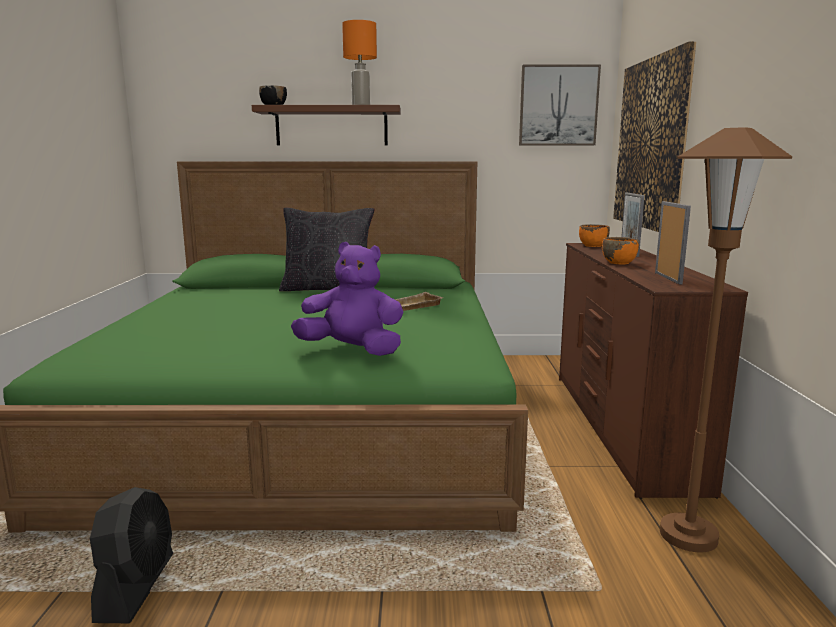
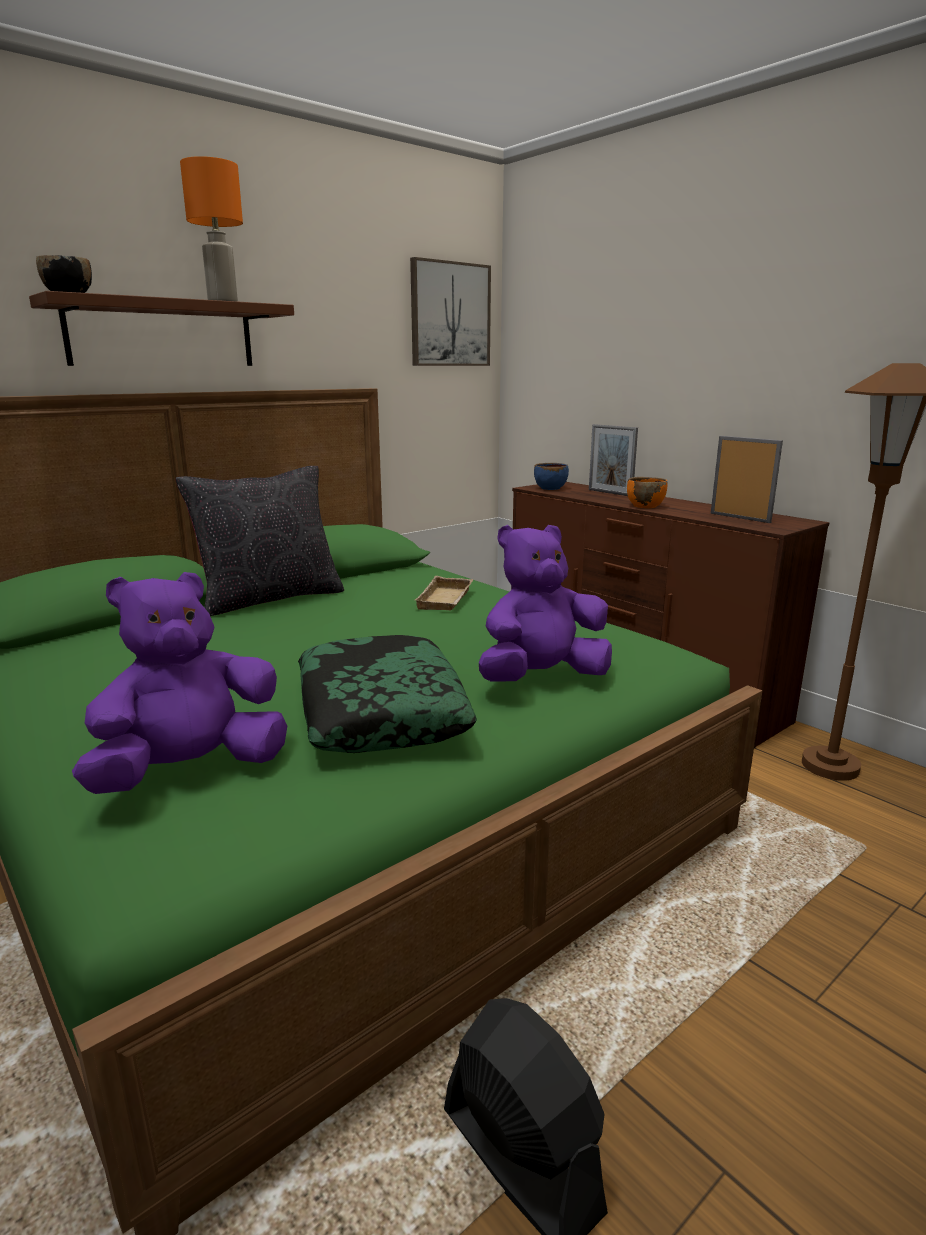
camera: 40 degrees left, 5 degrees up
orange bowl [579,224,610,247] -> blue bowl [534,463,569,490]
picture [613,41,696,232] -> none
none -> purple plush toy [72,572,287,794]
none -> pillow [298,635,477,753]

